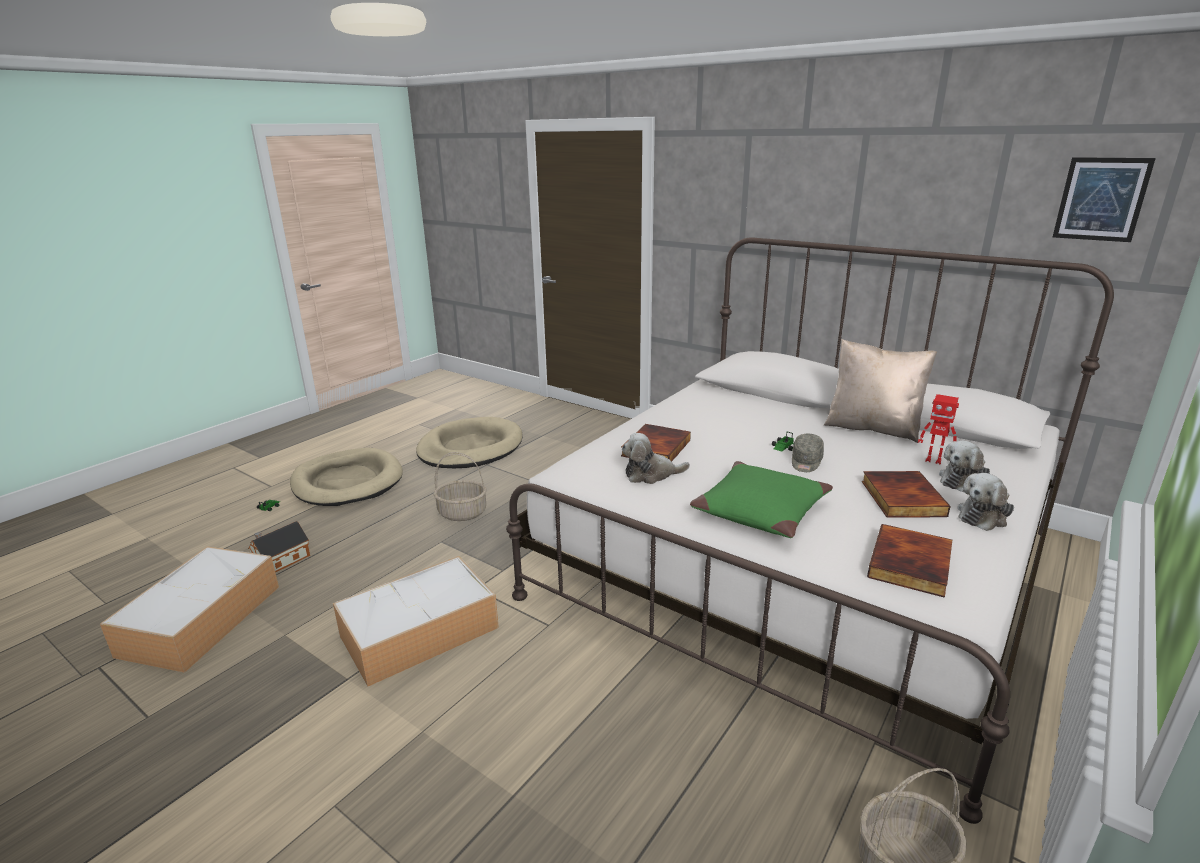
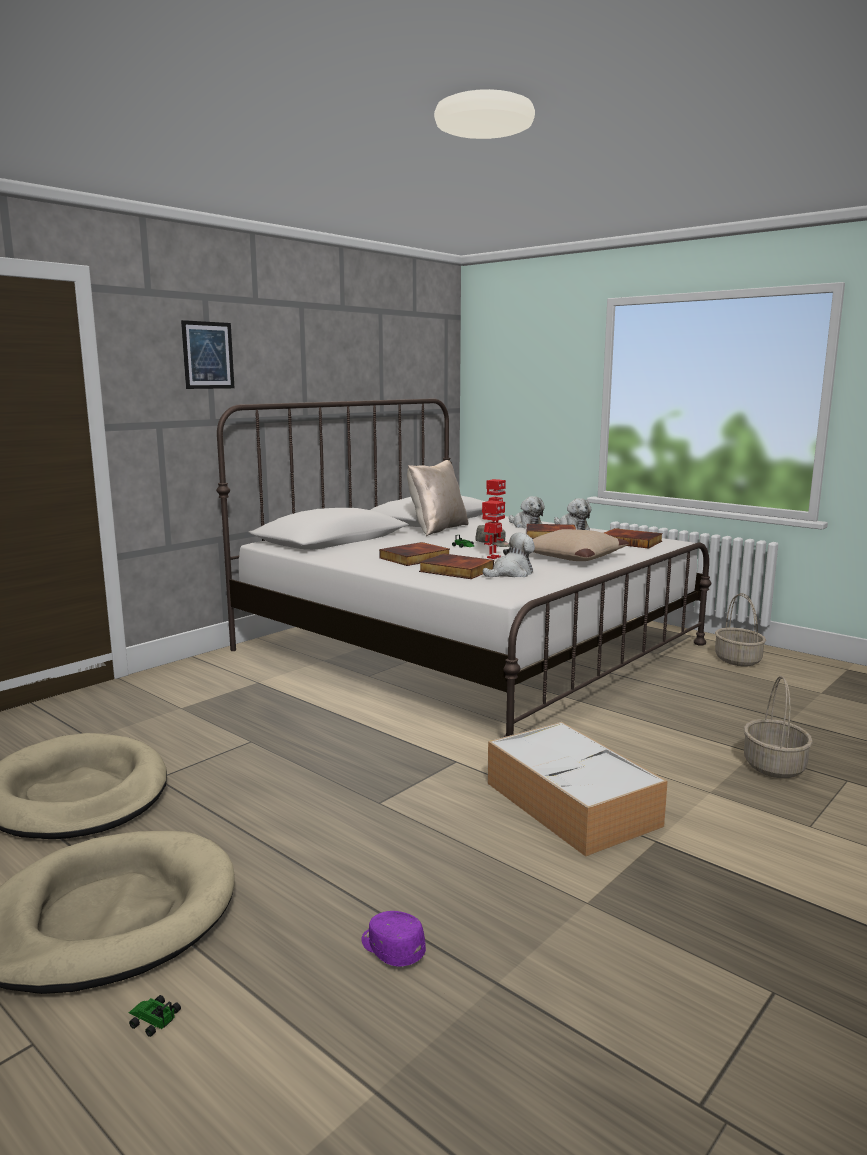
camera: 85 degrees left, 10 degrees down
storage box [100,546,279,673] -> none
toy house [248,521,310,572] -> purple cap [362,911,426,967]
basket [433,452,487,521] -> basket moved to [744,676,813,778]
plush toy [622,433,690,484] -> plush toy turned 120 degrees counterclockwise [483,533,535,577]
green pillow [690,461,833,538] -> beige pillow [533,529,629,561]
picture [1053,157,1156,242] -> picture moved to [181,320,234,389]
none -> book [379,542,450,566]
none -> toy robot [482,501,505,559]

